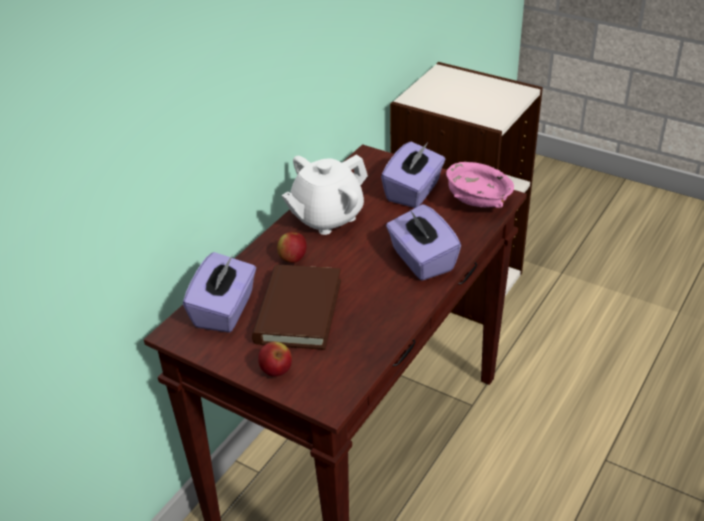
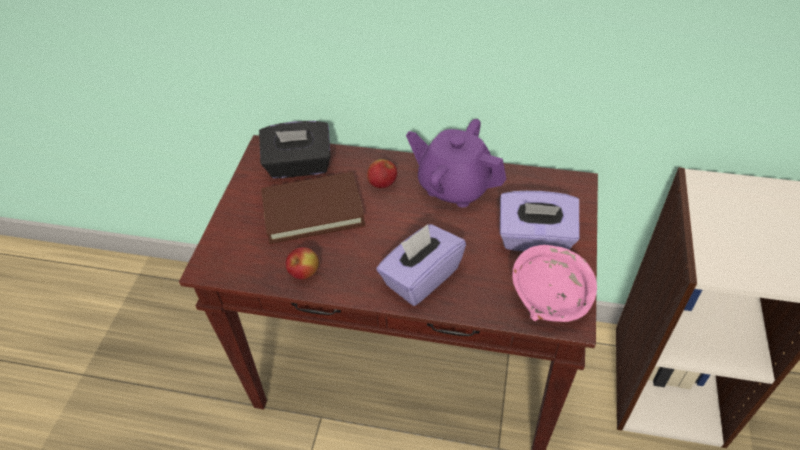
camera: 70 degrees right, 10 degrees up
purple tissue box [183,252,256,333] -> black tissue box [259,121,331,178]
apple [258,342,292,377] -> apple moved to [286,247,319,279]
white teapot [281,154,368,235] -> purple teapot [406,119,506,208]

